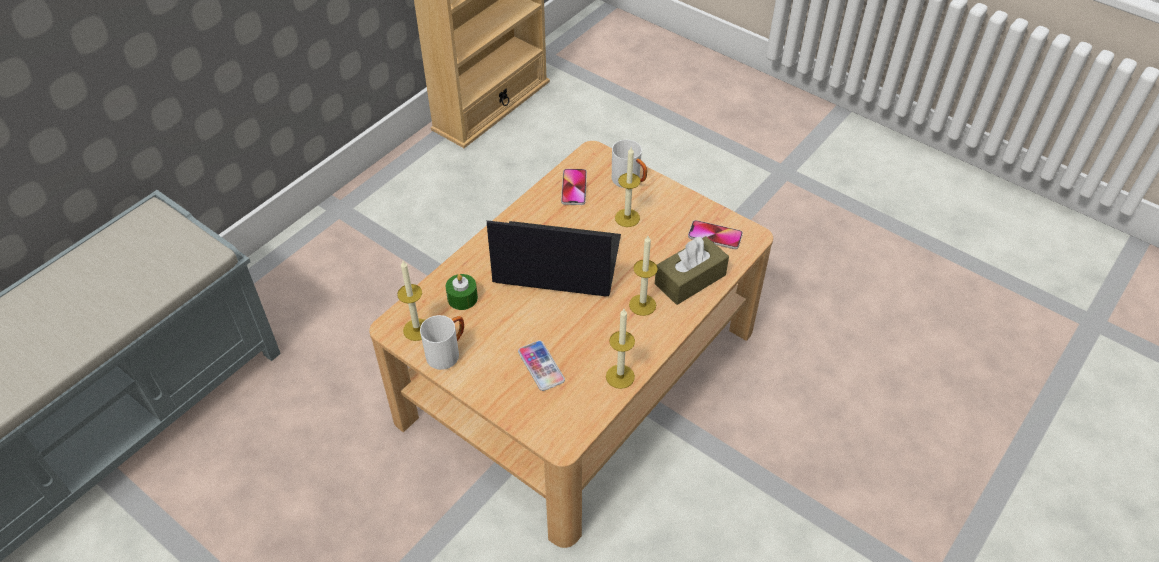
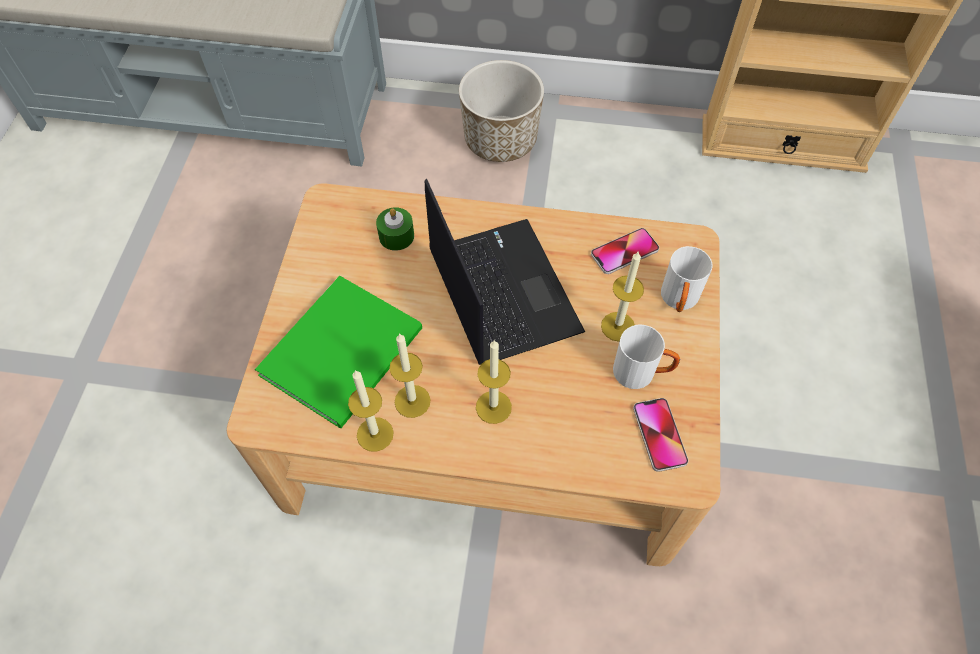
camera: 60 degrees right, 10 degrees up
candle [397,261,425,341] -> candle moved to [389,333,431,418]
white mug [420,315,464,370] -> white mug moved to [613,325,680,389]
phone [518,340,565,391] -> green book [255,276,422,428]
brown tissue box [655,236,729,305] -> none
none -> planter [459,60,544,162]

